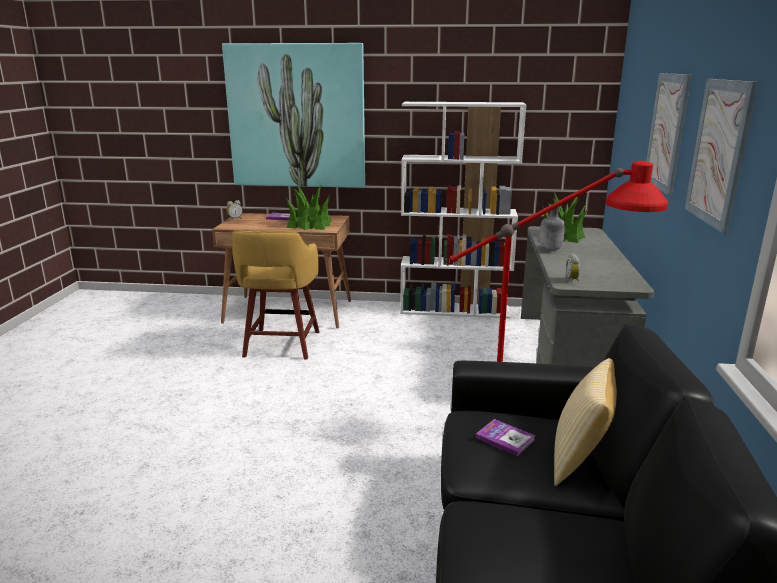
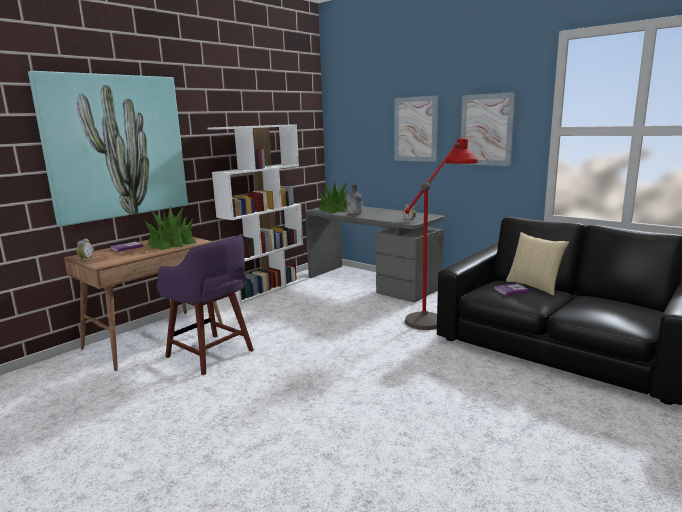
camera: 55 degrees left, 5 degrees down
yellow stool [232,231,320,359] -> purple stool [156,236,254,375]

